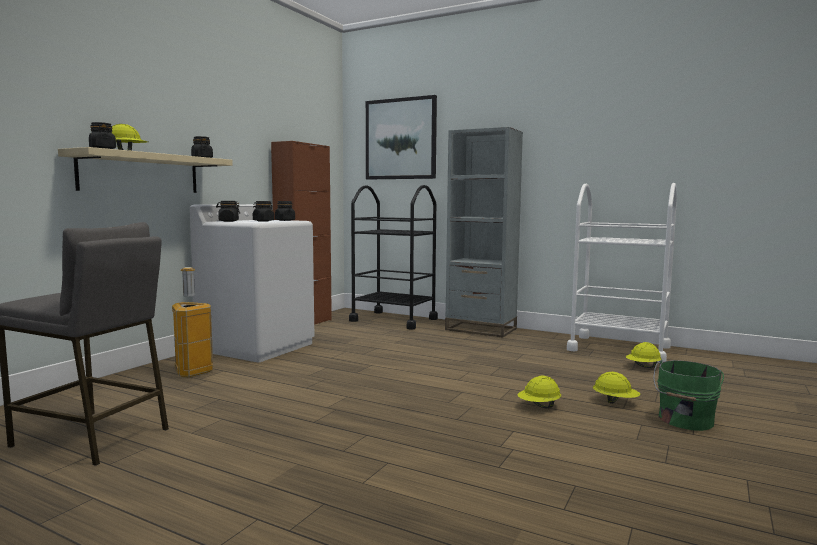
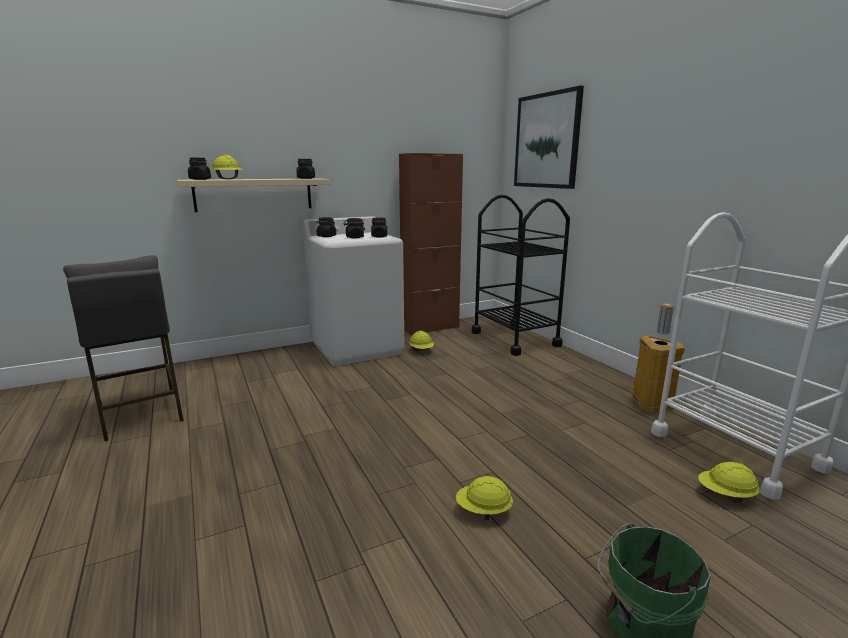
camera: 35 degrees right, 10 degrees up
trash can [172,267,213,377] -> trash can moved to [632,304,685,413]
grey bookcase [445,127,523,338] -> none
yellow hard hat [593,372,640,404] -> yellow hard hat moved to [409,331,434,351]

